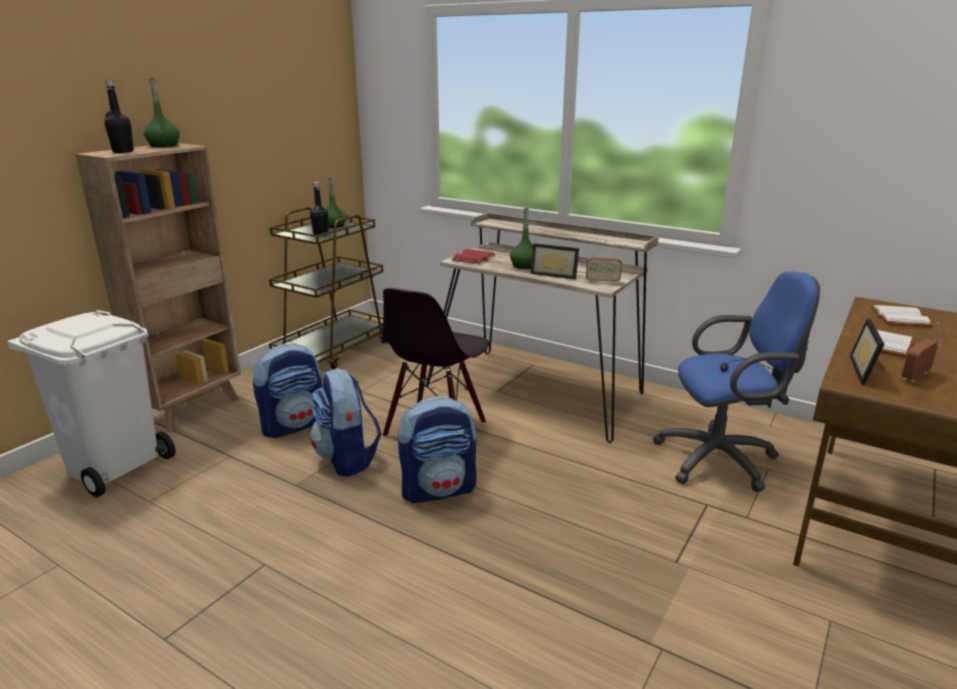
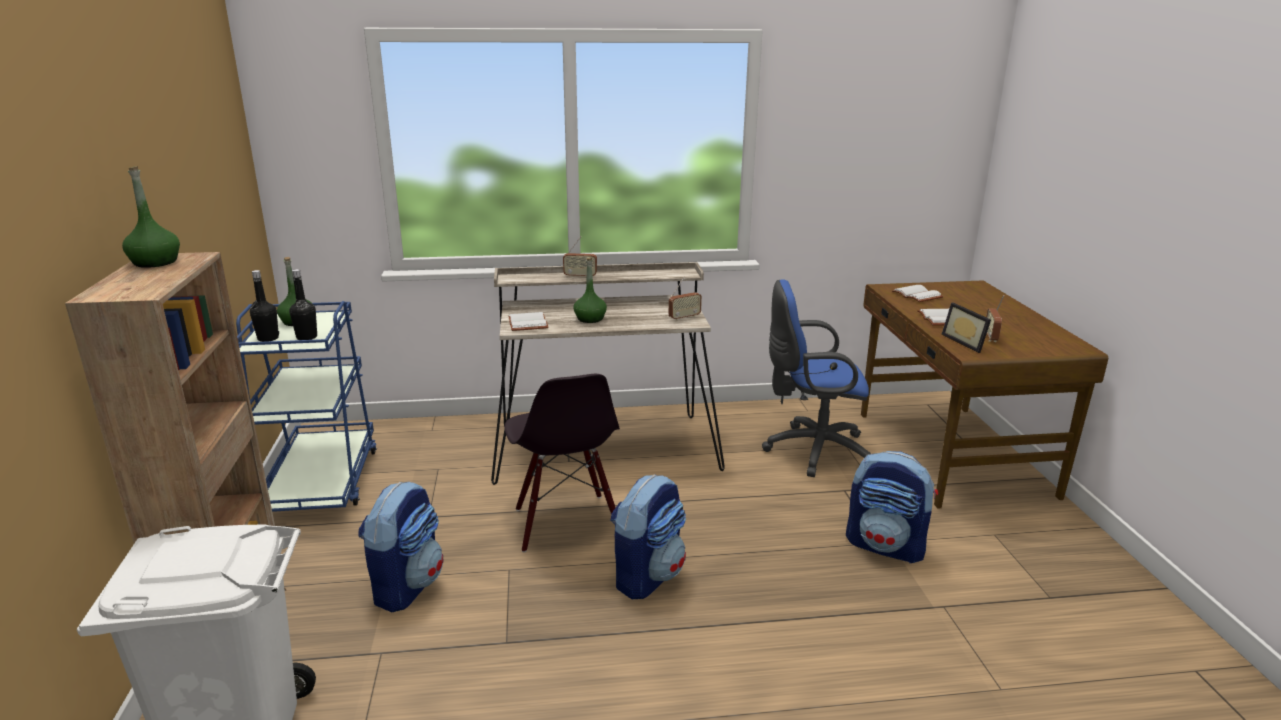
camera: 40 degrees left, 0 degrees up
black bottle [104,79,134,153] -> black bottle moved to [250,270,279,342]
brown cart [269,207,385,369] -> blue cart [236,301,377,512]
backpack [310,368,381,477] -> backpack moved to [846,451,938,563]
red book [452,249,496,264] -> white book [508,312,548,331]
picture frame [530,243,579,279] -> none
blue office chair [653,271,820,492] -> blue office chair turned 135 degrees counterclockwise [762,279,871,477]
none -> radio [563,236,597,278]

